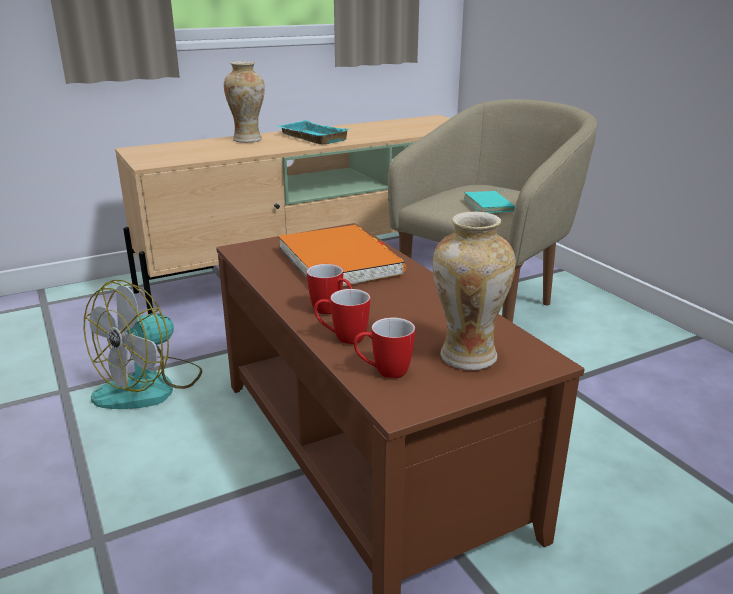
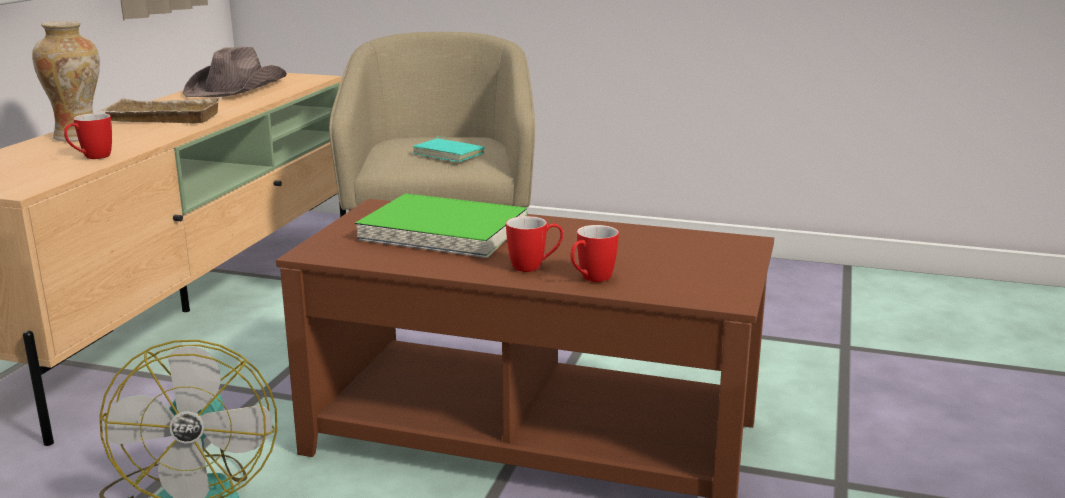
camera: 45 degrees left, 5 degrees down
turquoise tray [276,120,351,144] -> beige tray [98,97,222,124]
orange book [278,225,407,286] -> green book [355,193,528,258]
mug [354,318,415,379] -> mug moved to [64,113,112,159]
vase [433,212,516,370] -> none
none -> brown hat [182,47,287,97]

